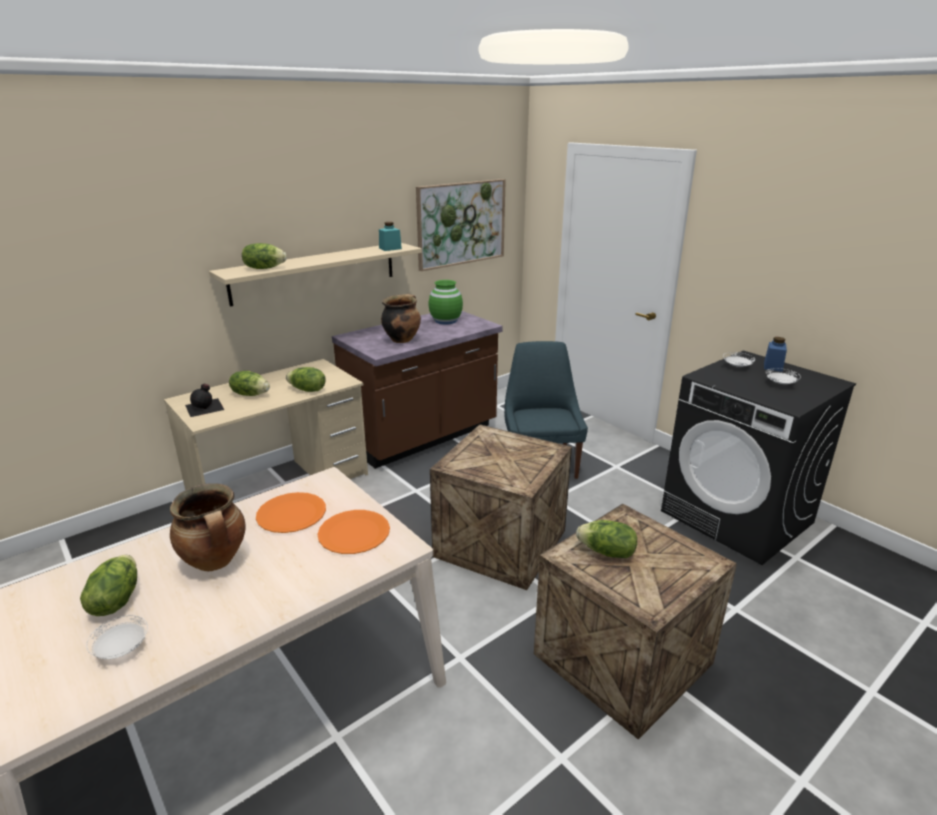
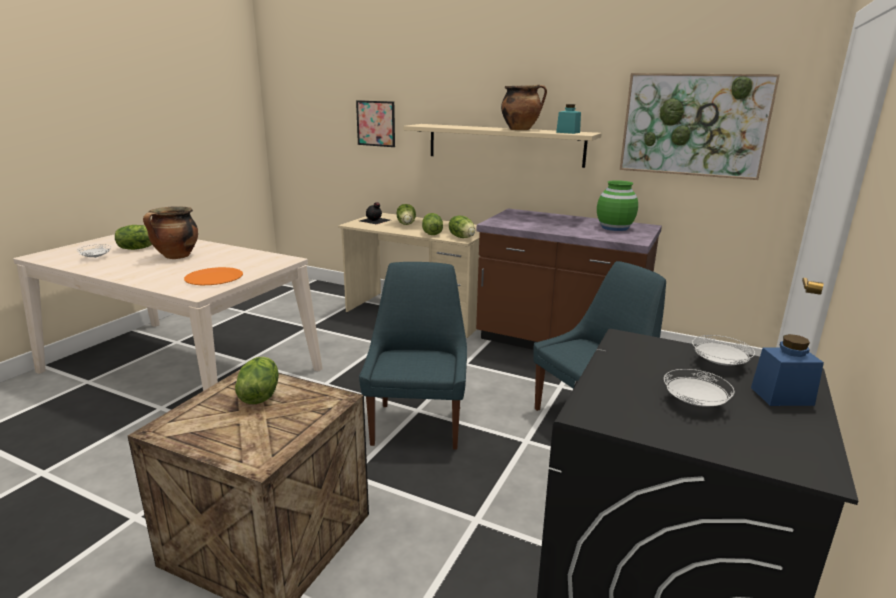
camera: 65 degrees right, 5 degrees down
lettuce [242,243,287,269] -> lettuce moved to [449,216,475,238]
orange plate [256,492,326,533] -> none
cooking pot [381,294,421,343] -> cooking pot moved to [501,85,547,130]
crate [430,425,572,590] -> blue chair [359,262,467,450]
none -> picture [356,100,395,147]

